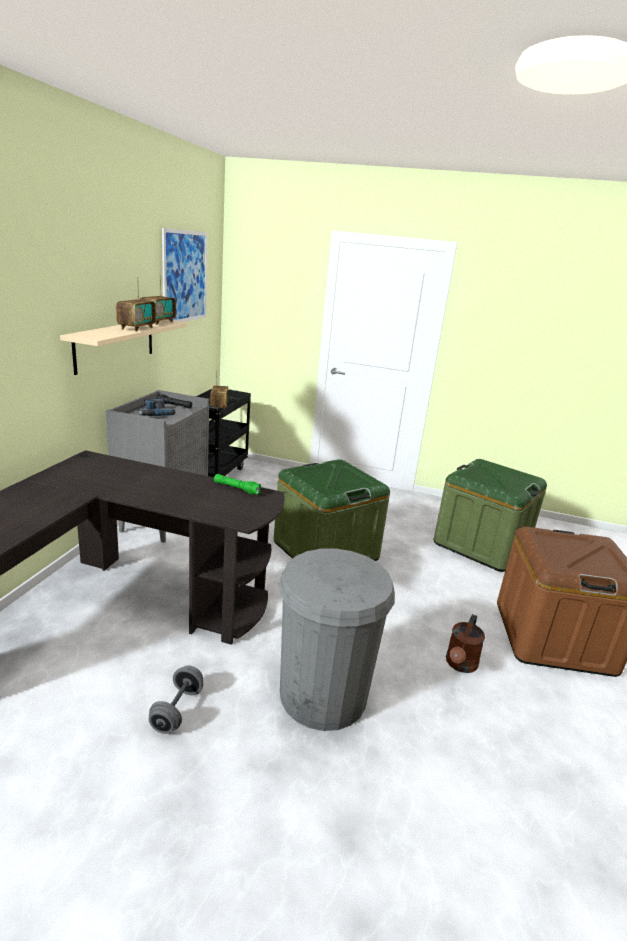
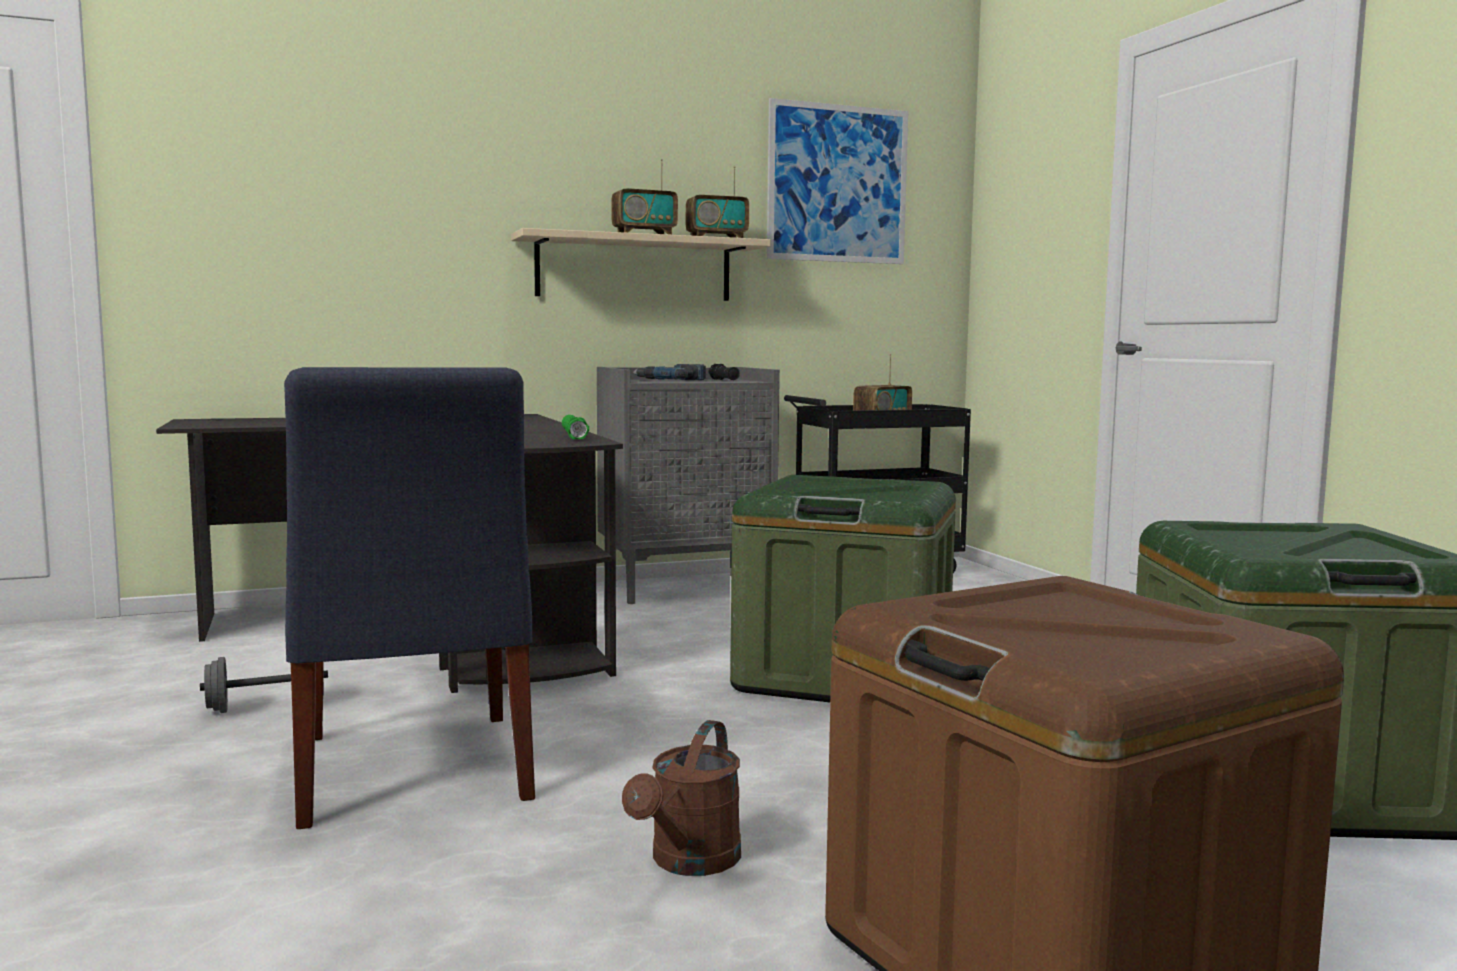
camera: 55 degrees right, 15 degrees down
grey trash can [279,549,395,731] -> blue chair [284,367,535,829]
brown watering can [446,614,485,673] -> brown watering can turned 60 degrees counterclockwise [622,720,741,876]

